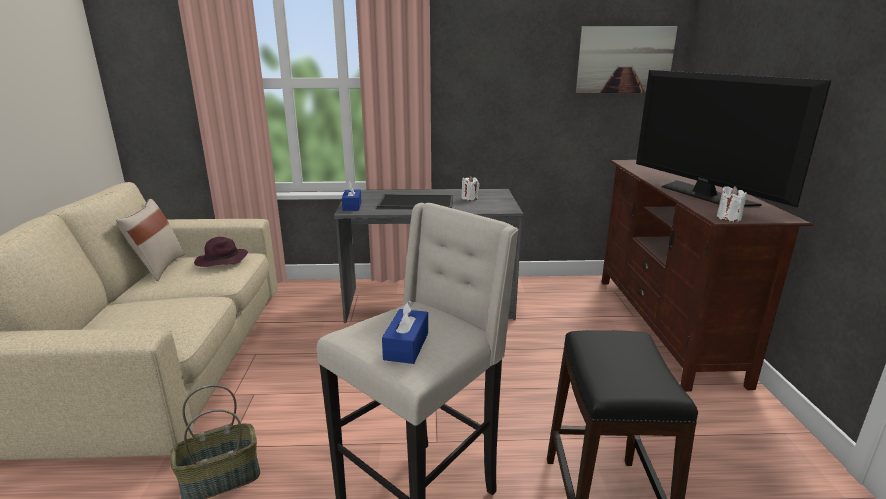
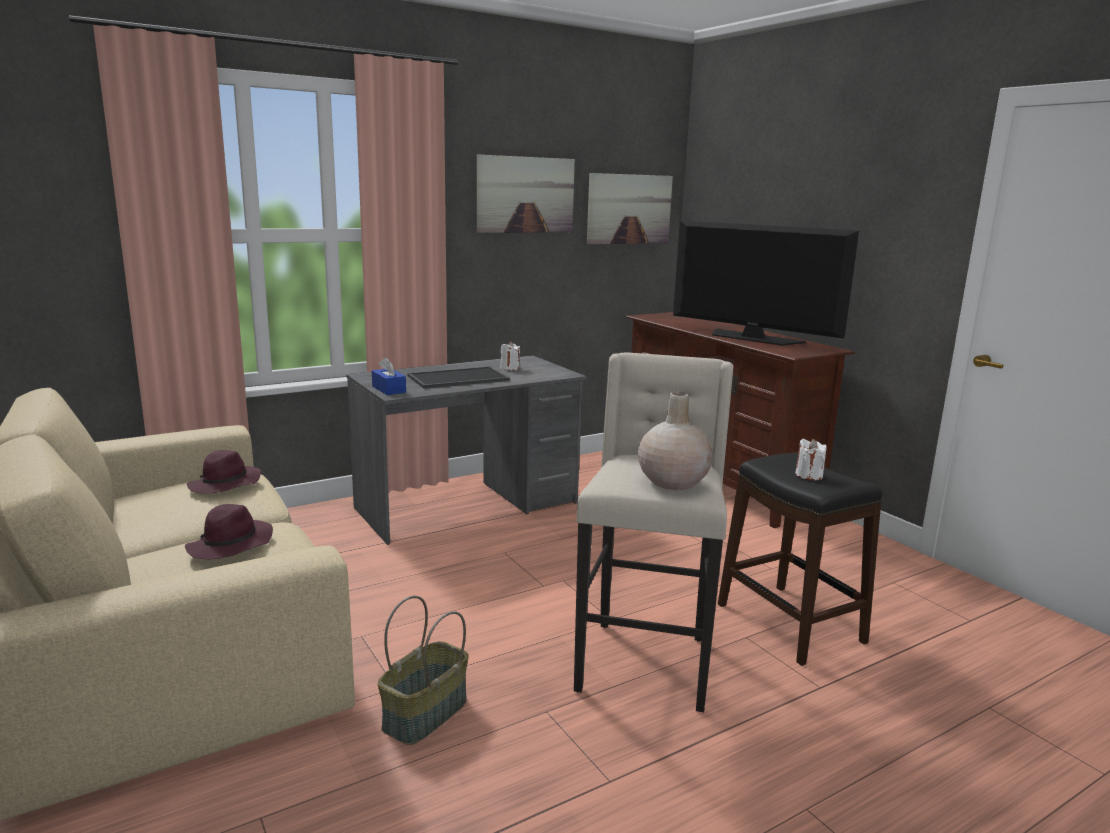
camera: 30 degrees left, 5 degrees down
beige pillow [116,199,185,281] -> none
blue tissue box [382,300,428,364] -> beige vase [638,392,713,490]
white candle [717,186,747,222] -> white candle moved to [795,439,827,480]
none -> purple hat [185,504,273,559]
none -> picture [477,154,575,233]

